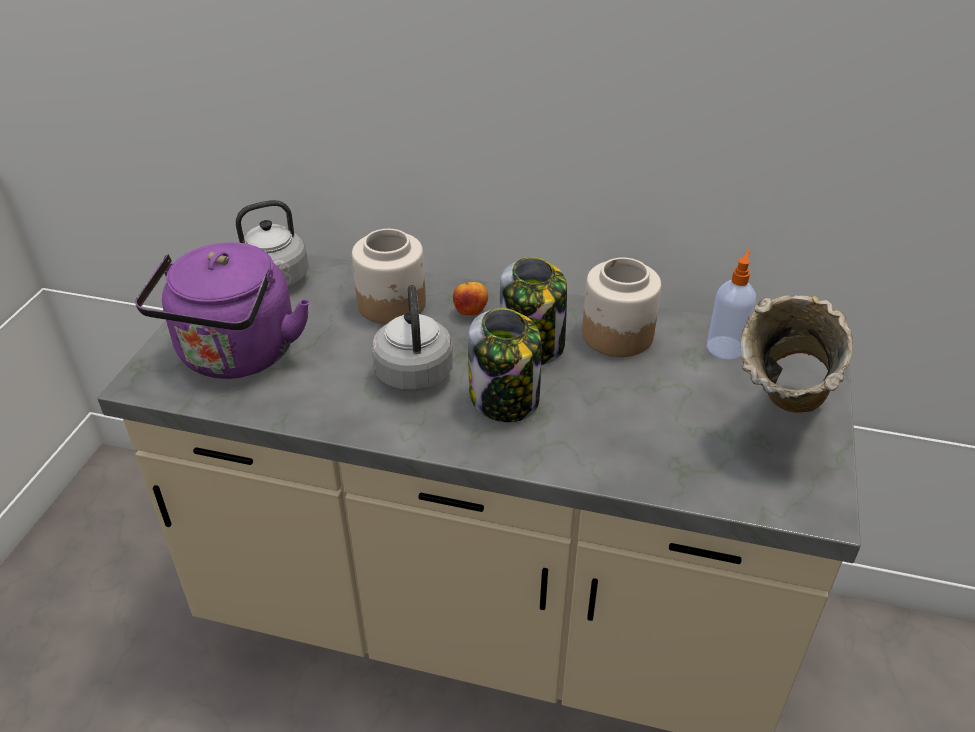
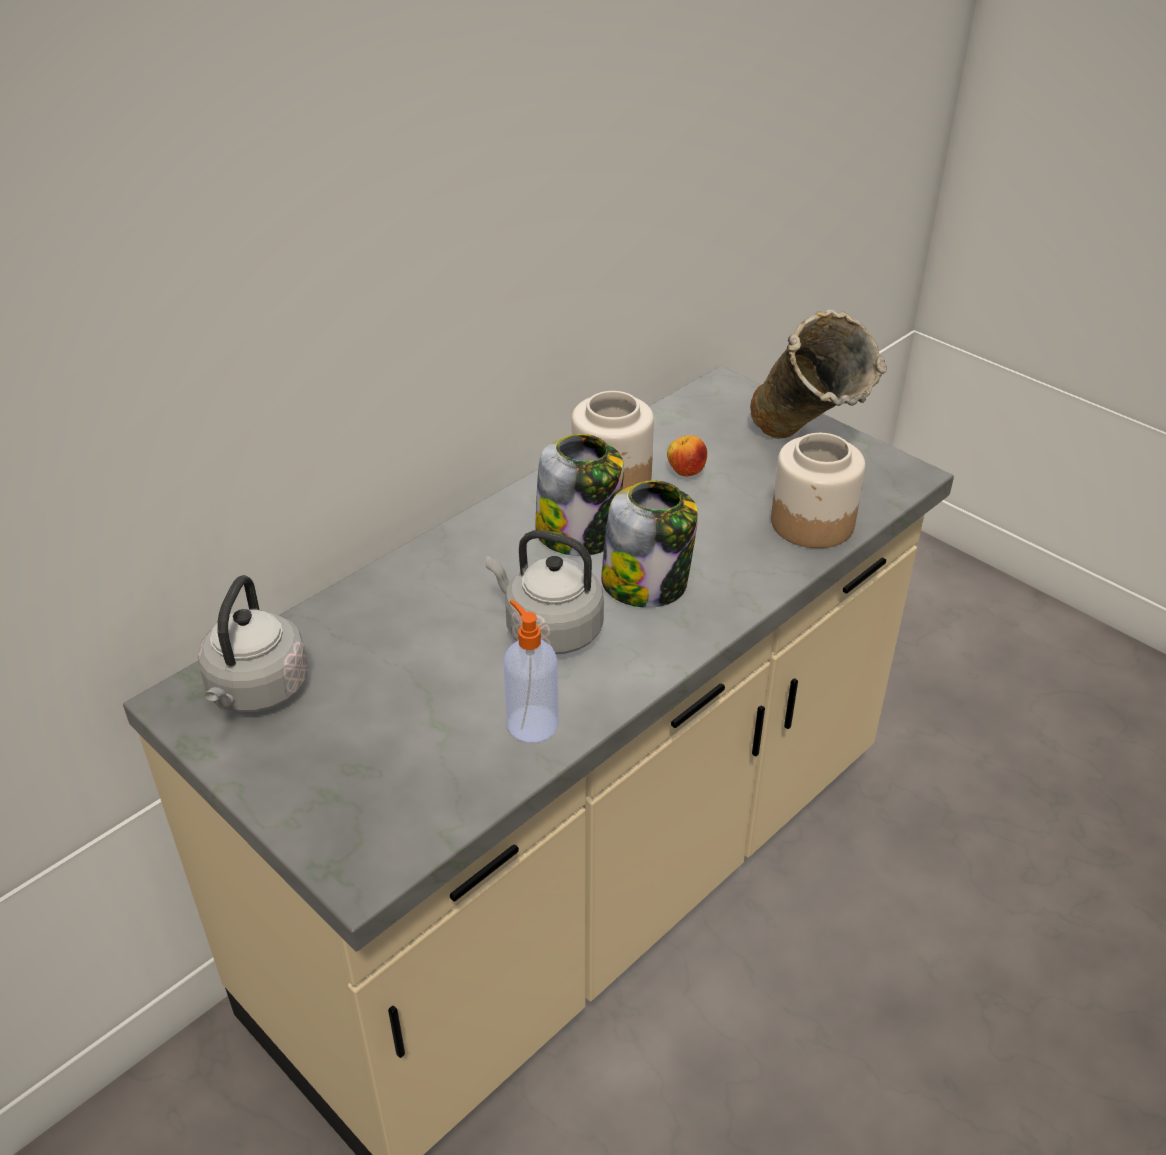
camera: 60 degrees left, 0 degrees up
purple kettle [135,242,309,379] -> none
jar [352,229,426,324] -> jar moved to [771,433,865,548]
apple [453,282,488,316] -> apple moved to [667,435,707,476]
soap dispenser [707,249,756,360] -> soap dispenser moved to [504,600,559,742]

